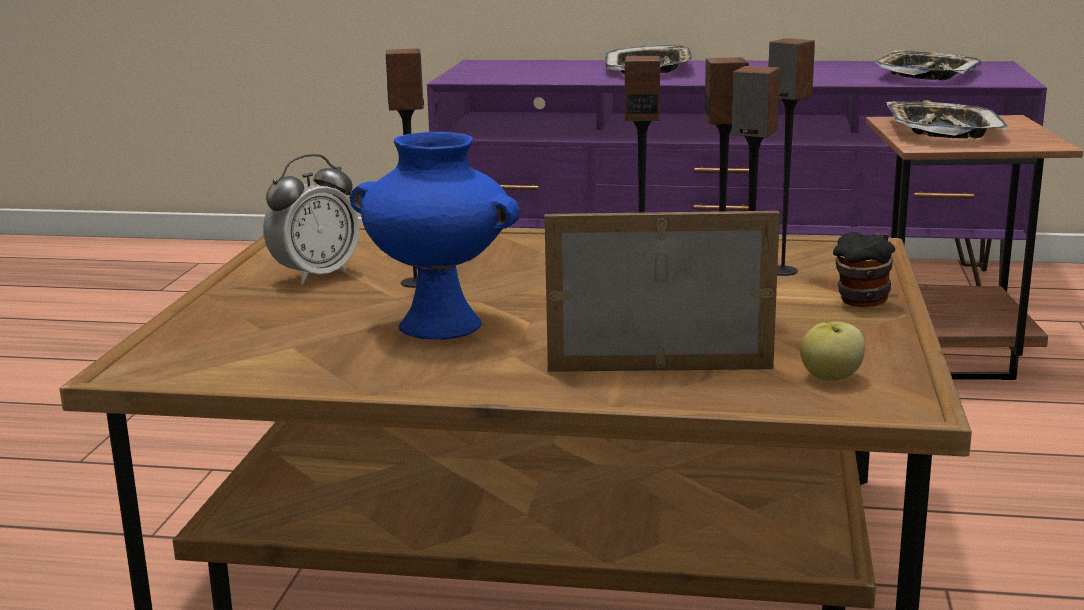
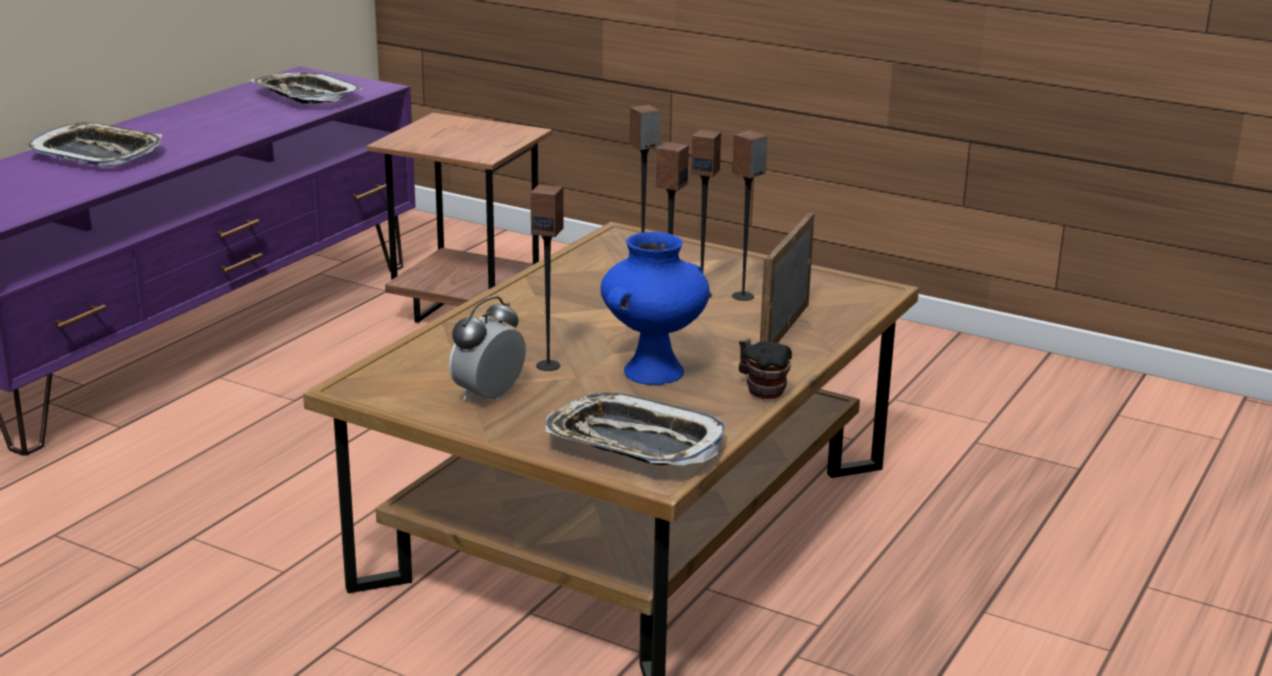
camera: 70 degrees left, 5 degrees up
alarm clock [263,154,360,285] -> alarm clock turned 120 degrees counterclockwise [449,296,526,401]
apple [800,322,865,381] -> none
mug [833,232,895,308] -> mug moved to [738,338,792,399]
tray [886,102,1008,139] -> tray moved to [545,393,725,466]

